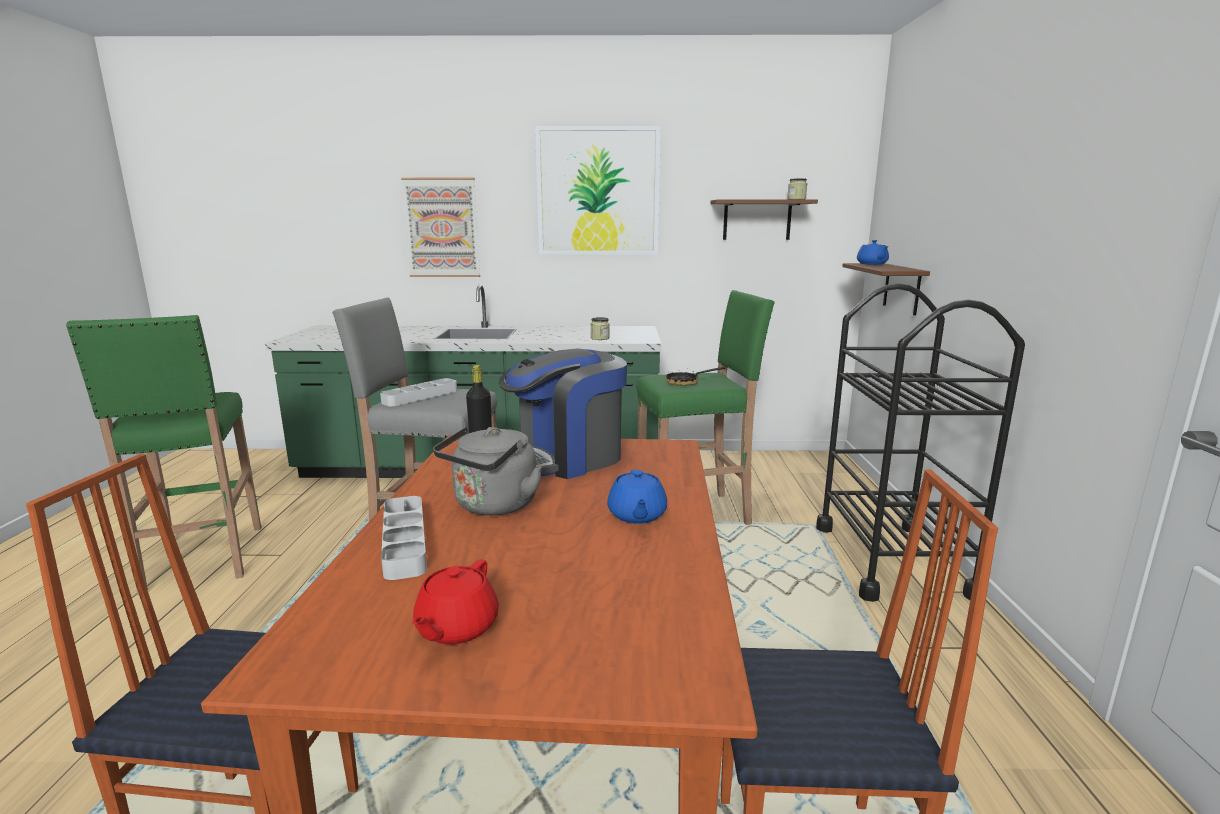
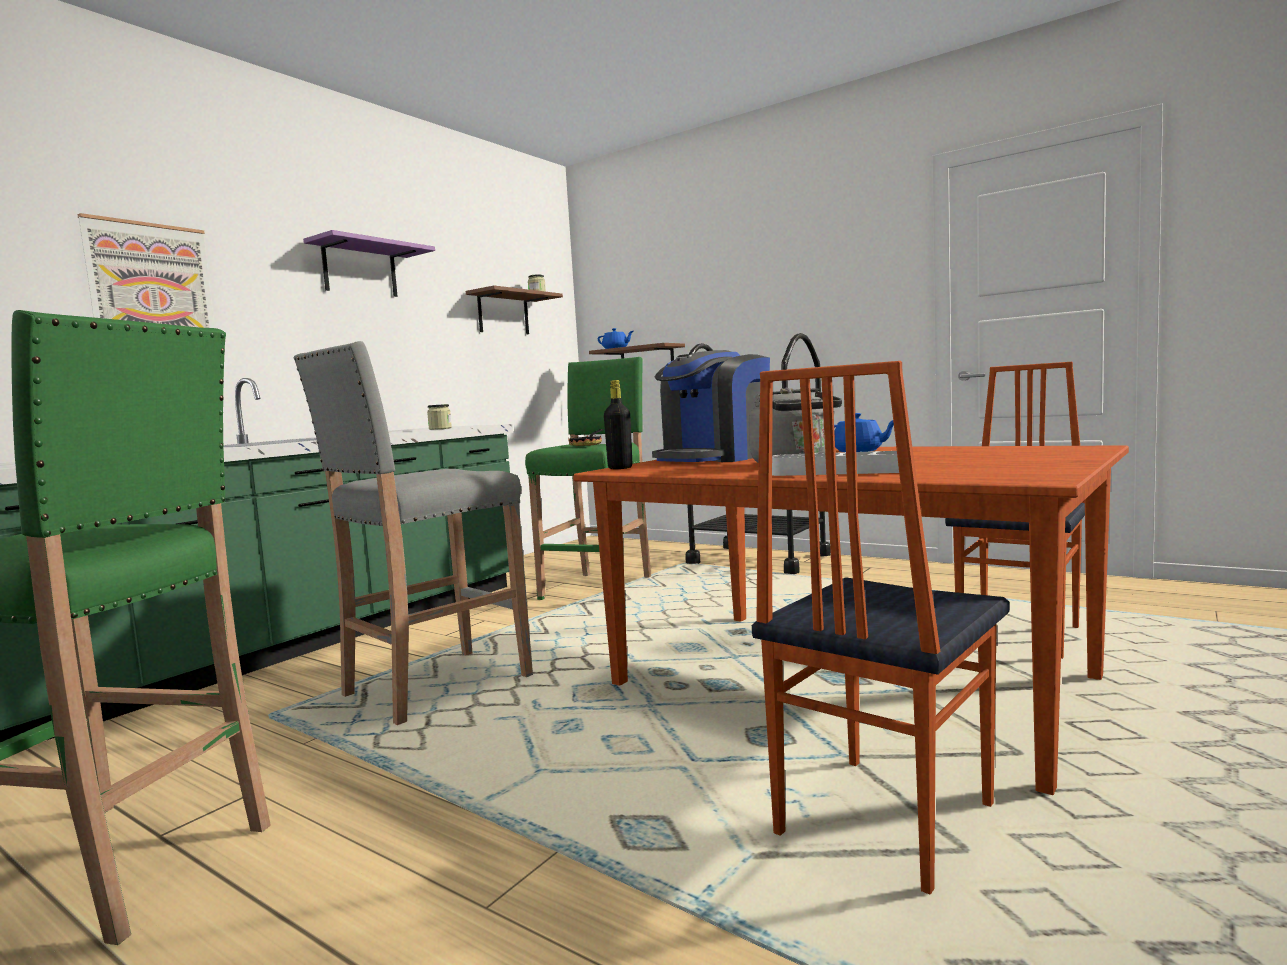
camera: 55 degrees left, 10 degrees down
grey tray [380,378,457,406] -> none
red teapot [412,559,499,645] -> none
coffee machine [499,348,627,479] -> coffee machine turned 45 degrees clockwise [652,350,770,462]
picture [535,126,661,255] -> purple shelf [303,230,435,297]

